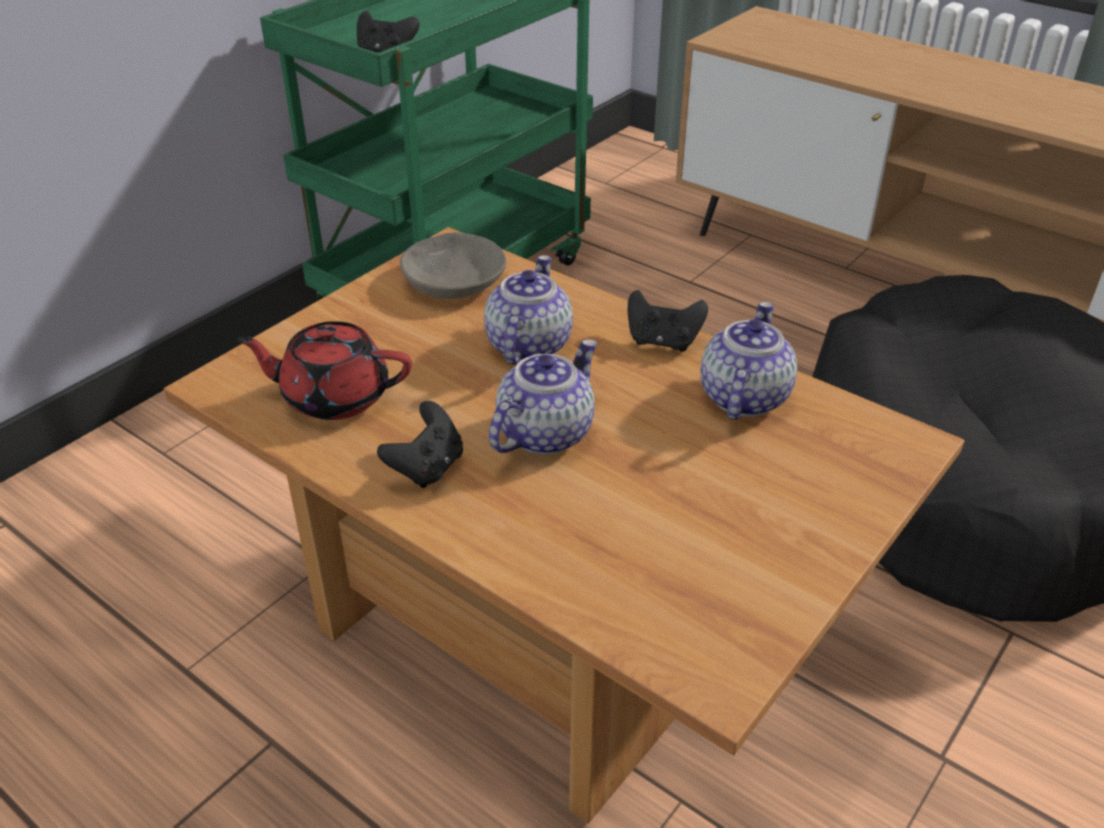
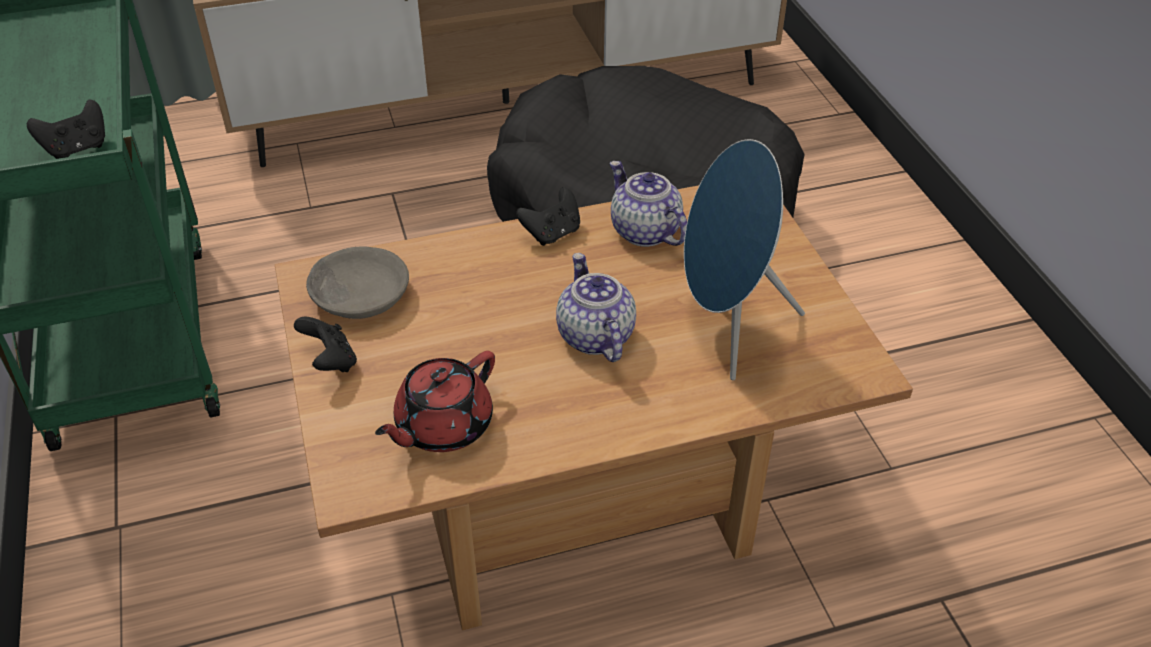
camera: 55 degrees left, 5 degrees up
black game controller [377,401,463,488] -> black game controller moved to [294,317,357,372]
teapot [484,255,573,364] -> none
none -> blue speaker [684,139,805,380]

